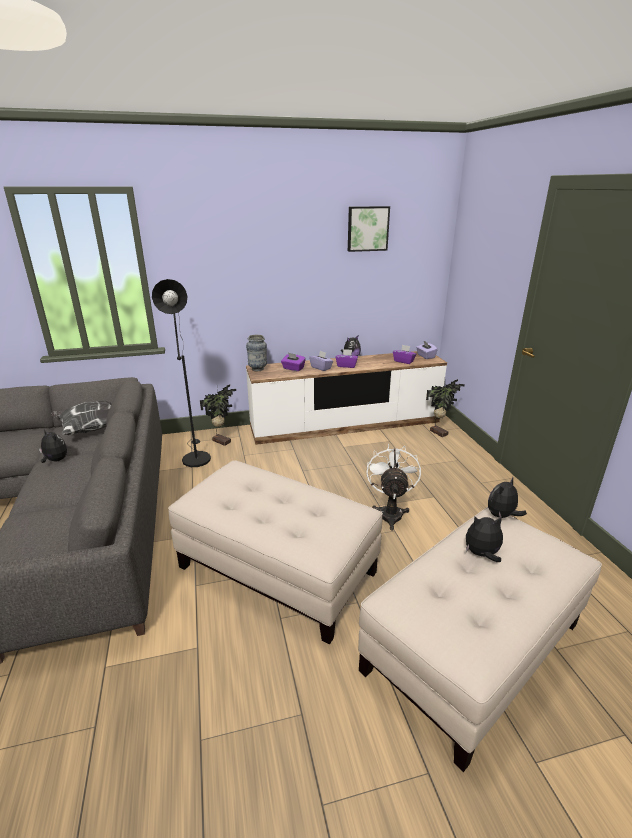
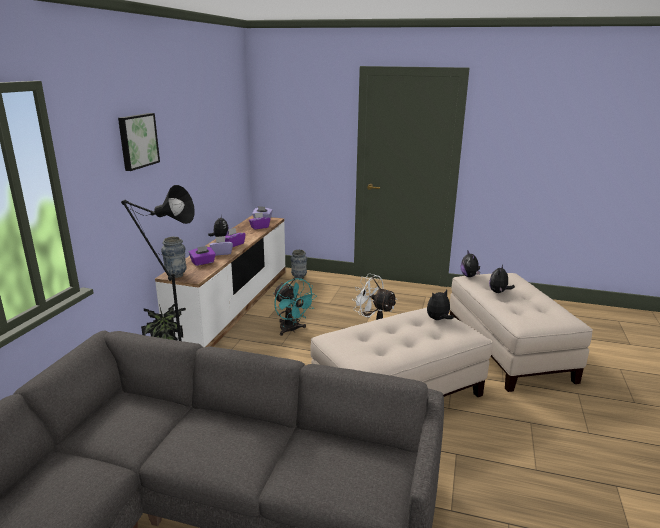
camera: 60 degrees left, 5 degrees down
plush toy [39,429,67,463] -> plush toy moved to [427,290,454,320]
pillow [51,400,112,435] -> none
picture [348,206,390,252] -> picture moved to [118,113,160,171]
potted plant [426,379,465,437] -> vase [291,250,307,280]
none -> turquoise fan [273,278,317,336]

